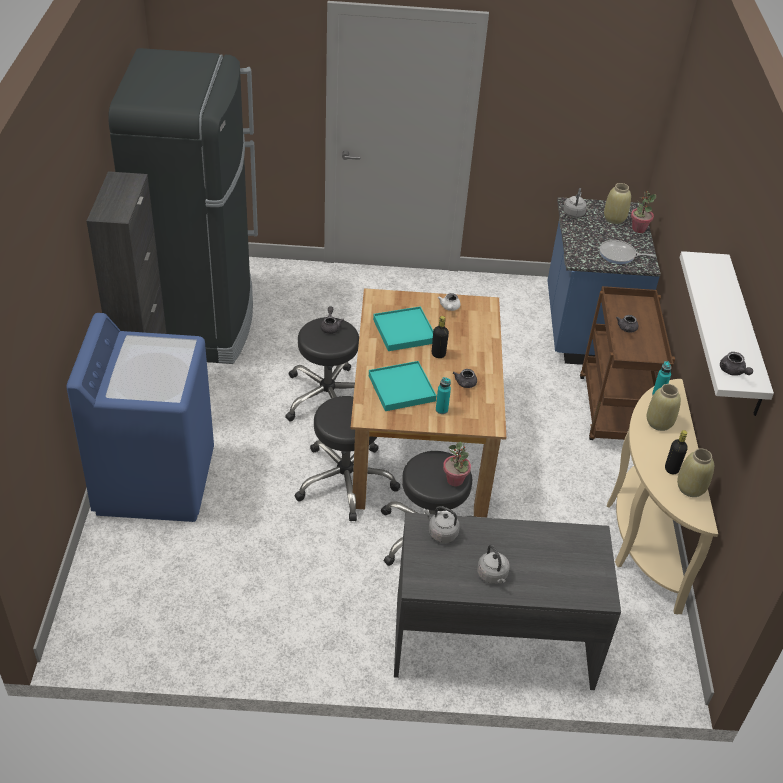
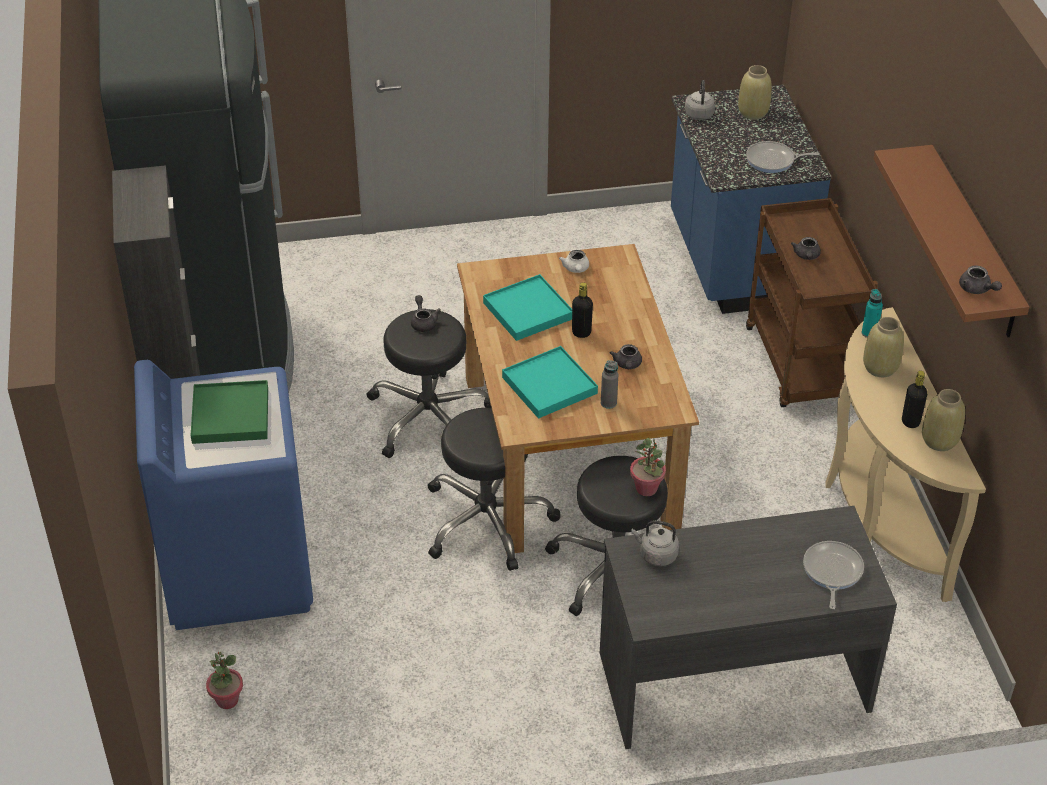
camera: 10 degrees left, 0 degrees up
turquoise bottle [436,377,451,414] -> grey bottle [601,360,618,409]
grey kettle [477,545,510,584] -> none
potted plant [631,191,656,233] -> potted plant moved to [206,652,243,709]
white shelf [680,251,774,416] -> brown shelf [873,145,1029,337]
none -> green tray [191,380,268,444]
none -> frying pan [803,541,864,609]

